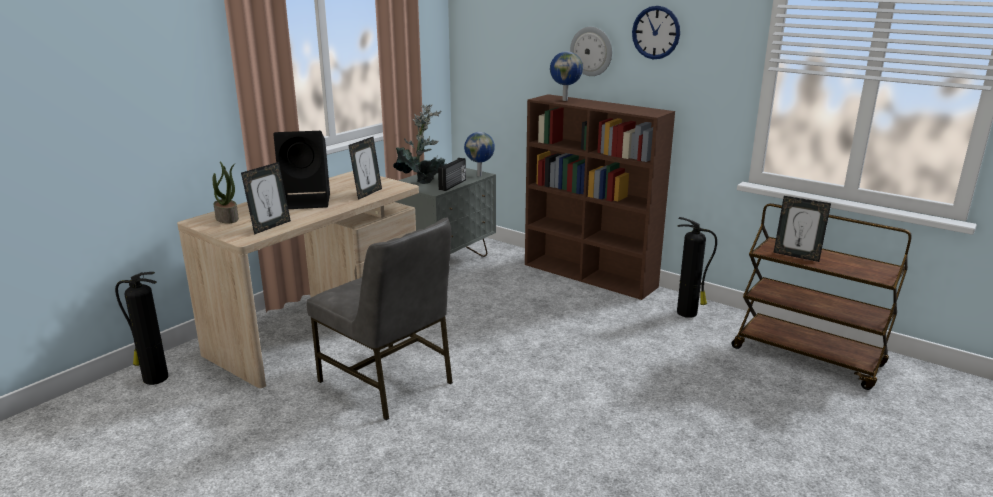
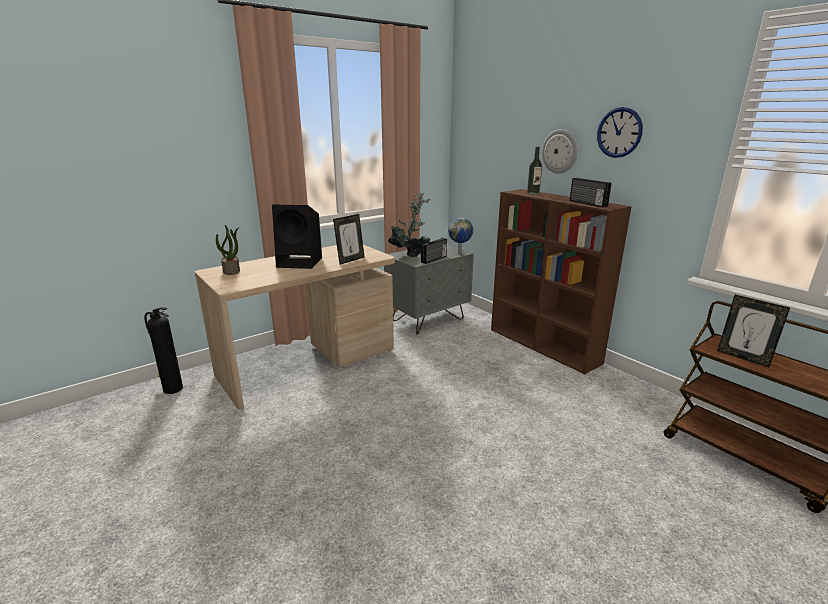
camera: 15 degrees right, 0 degrees up
picture frame [241,162,291,235] -> none
grey chair [307,217,453,420] -> none
globe [550,51,583,101] -> bottle [527,147,542,195]
fire extinguisher [677,217,717,318] -> none
none -> radio [570,178,612,208]

